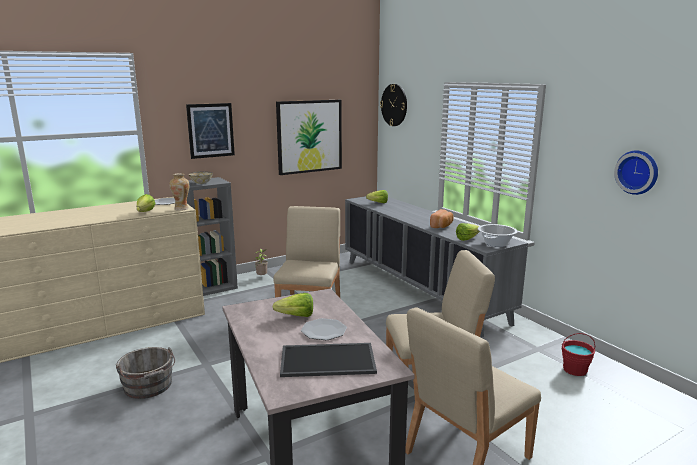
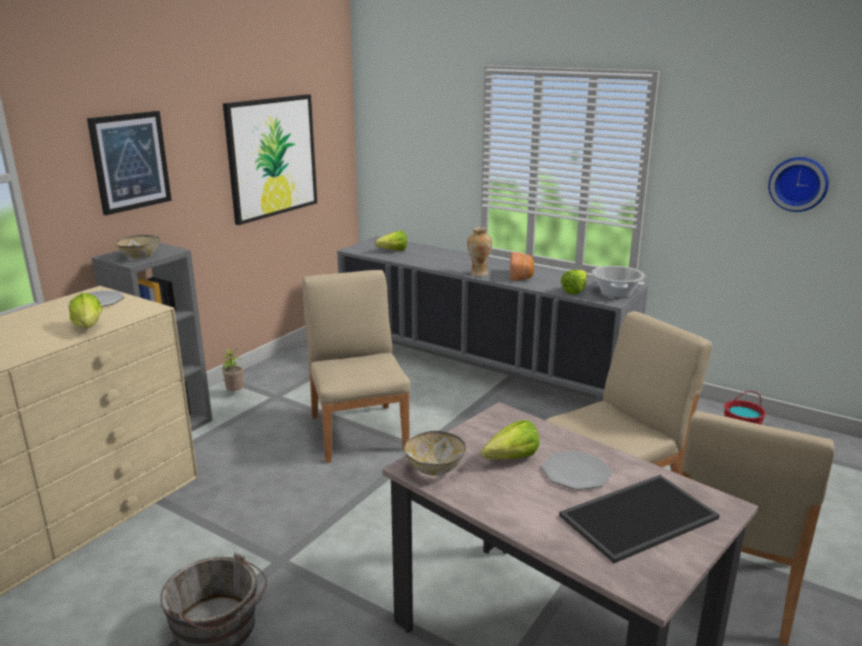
camera: 25 degrees left, 5 degrees up
vase [169,173,189,211] -> vase moved to [467,227,492,277]
wall clock [380,84,407,126] -> none
none -> bowl [404,431,466,476]

